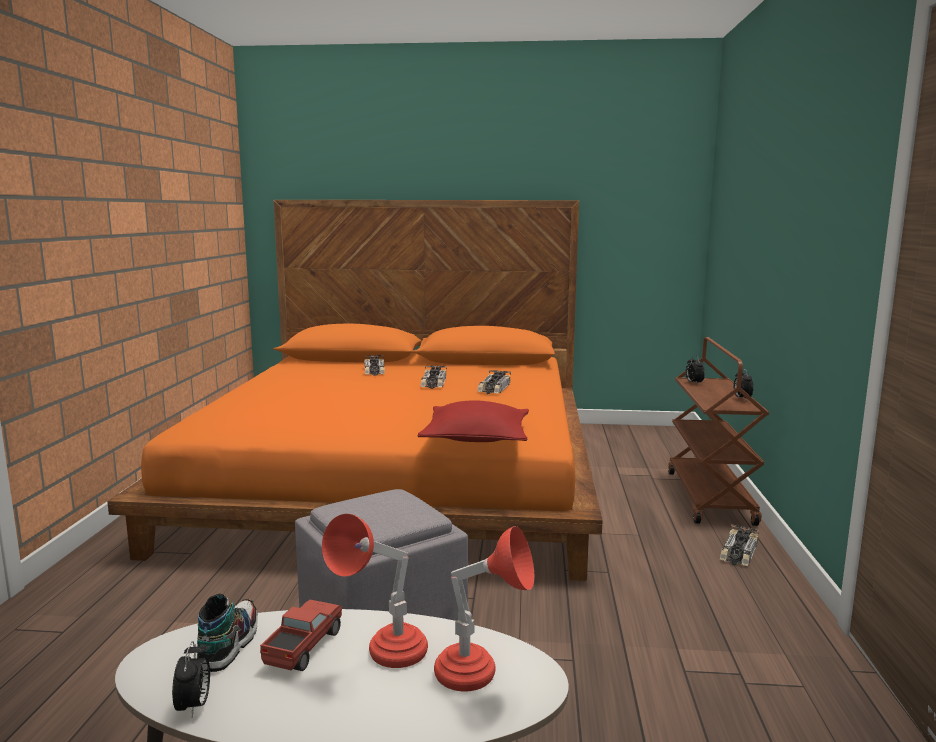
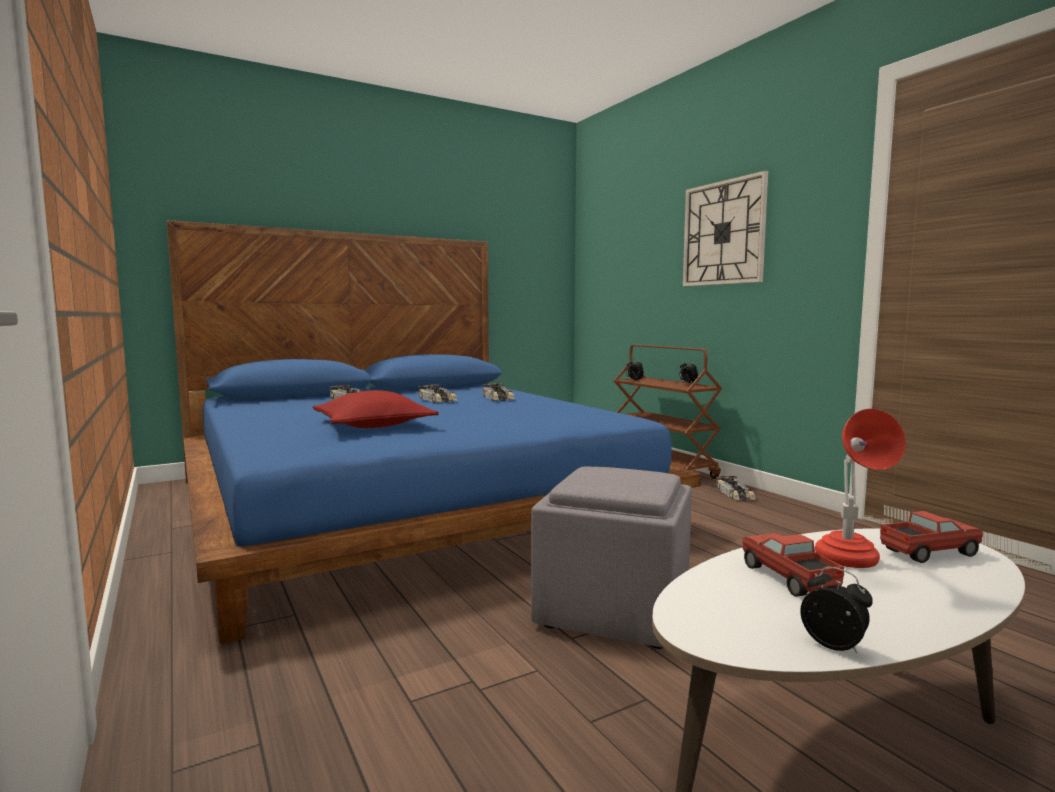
camera: 35 degrees left, 5 degrees down
orange bed [107,200,603,581] -> blue bed [167,220,702,644]
shoe [197,593,258,672] -> none
red pillow [418,400,529,442] -> red pillow moved to [312,390,439,428]
red table lamp [434,526,534,691] -> toy truck [880,511,983,563]
none -> wall clock [683,171,768,286]

